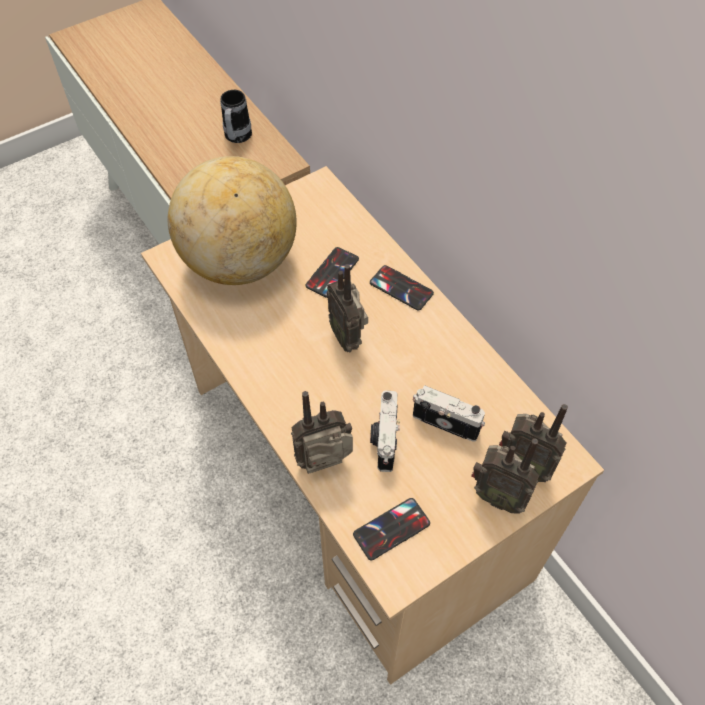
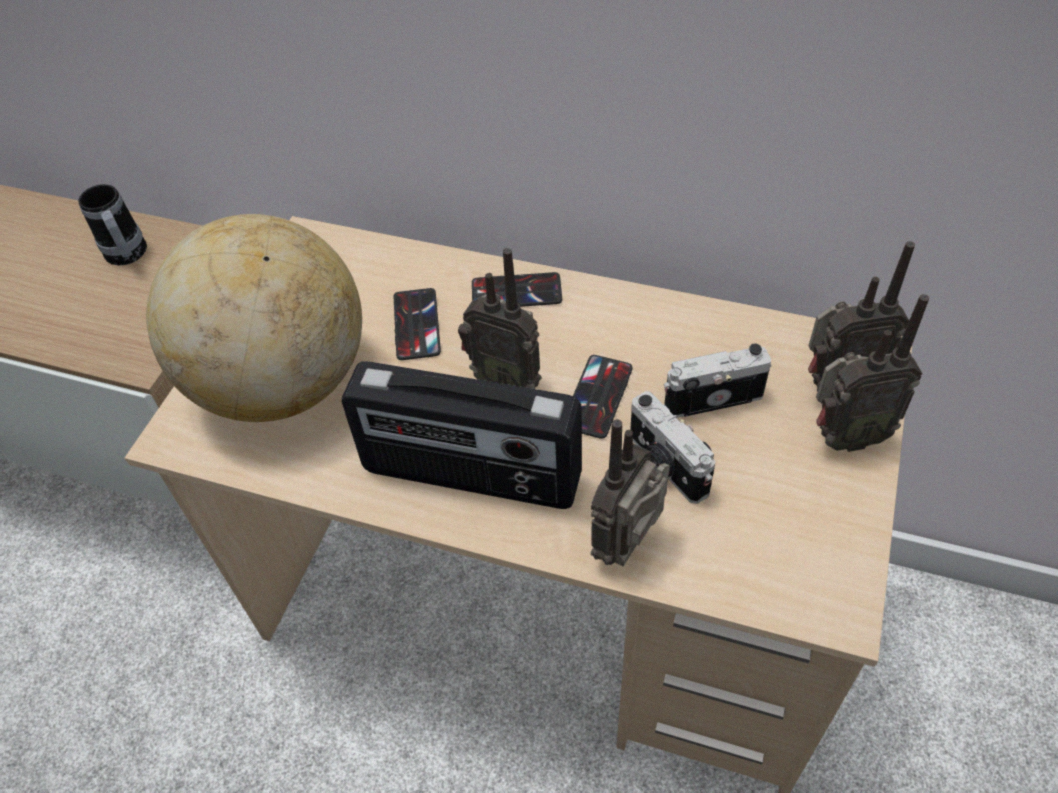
camera: 35 degrees left, 5 degrees down
phone [353,498,430,560] -> phone moved to [573,355,633,439]
none -> radio [341,361,582,509]

